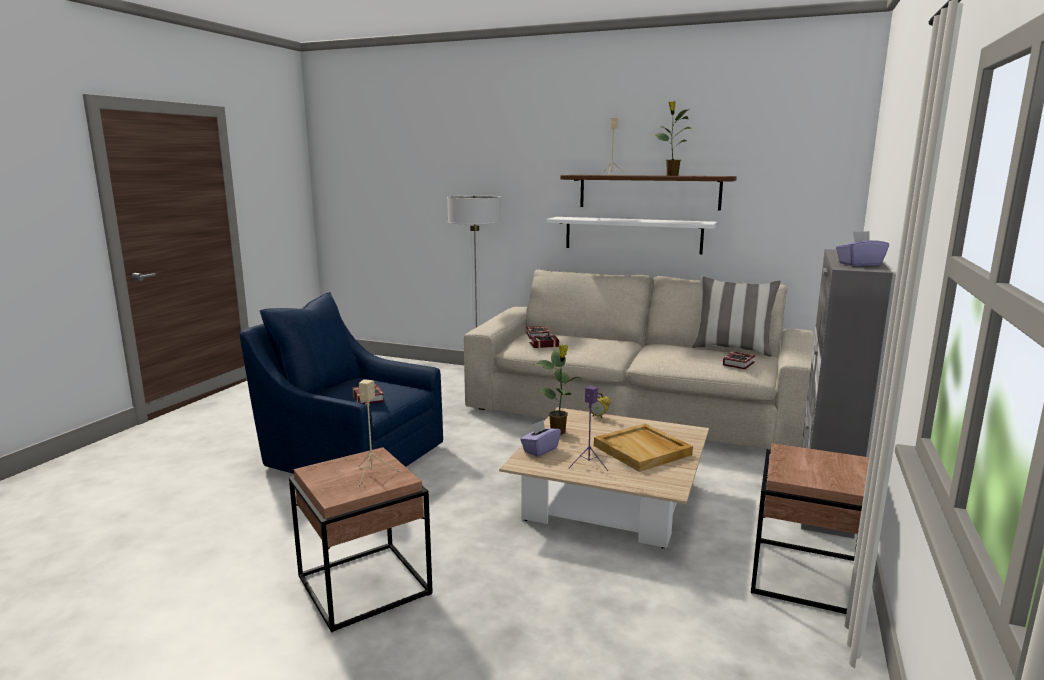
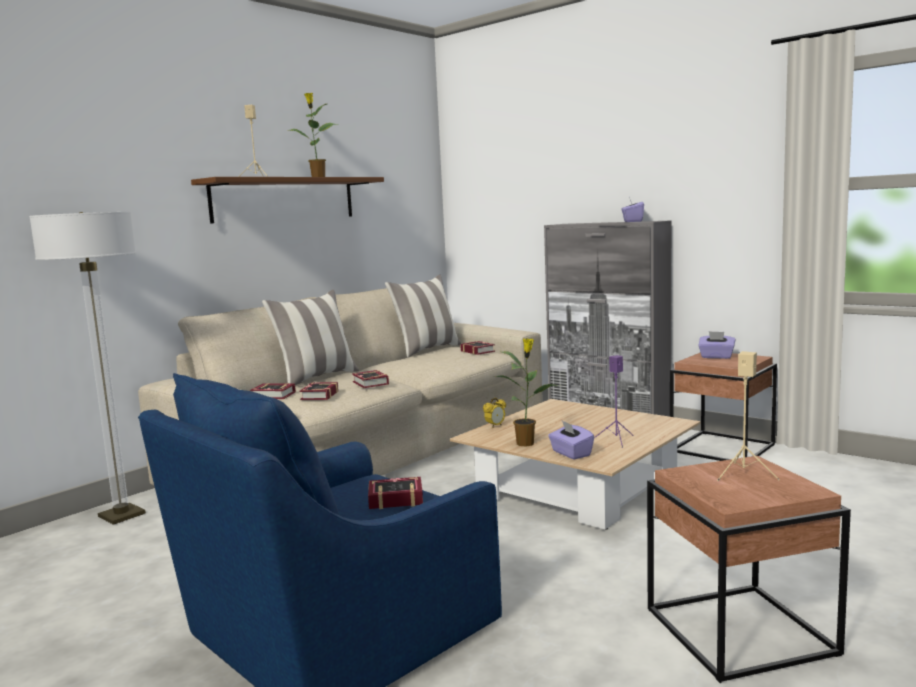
camera: 70 degrees left, 5 degrees down
white shelf [546,217,717,254] -> none
beige tray [594,424,693,472] -> none
none -> pillow [262,290,359,385]
none -> book [352,370,389,388]
none -> purple tissue box [698,331,735,359]

